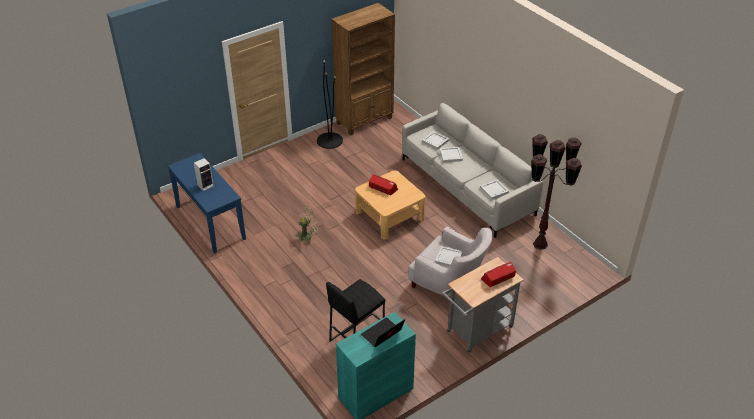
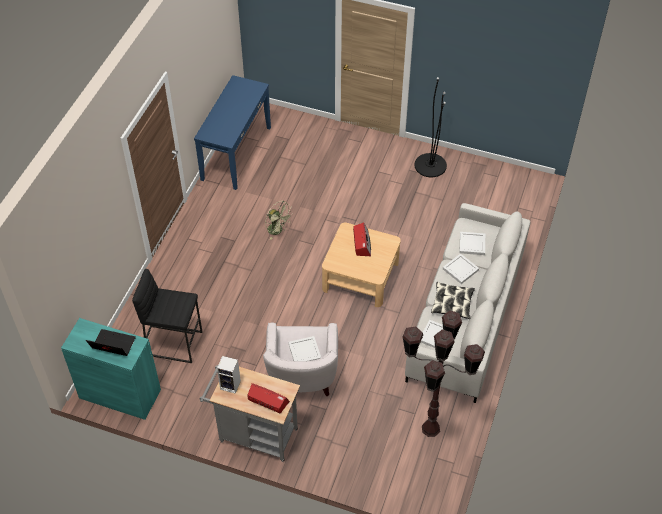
camera: 55 degrees right, 10 degrees up
speaker [194,158,214,191] -> speaker moved to [217,356,241,394]
brown bookcase [332,3,395,136] -> none
none -> pillow [431,282,475,319]

